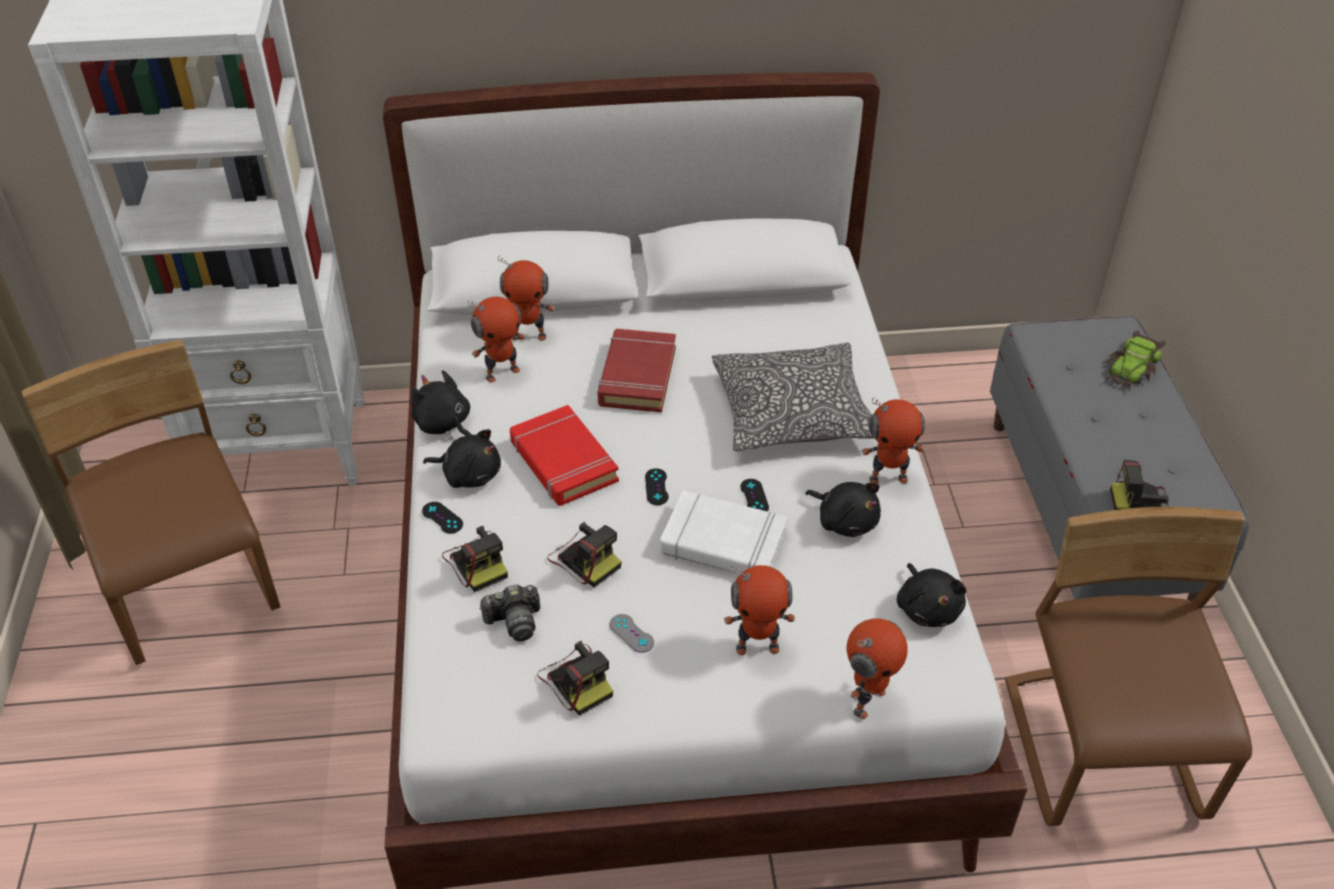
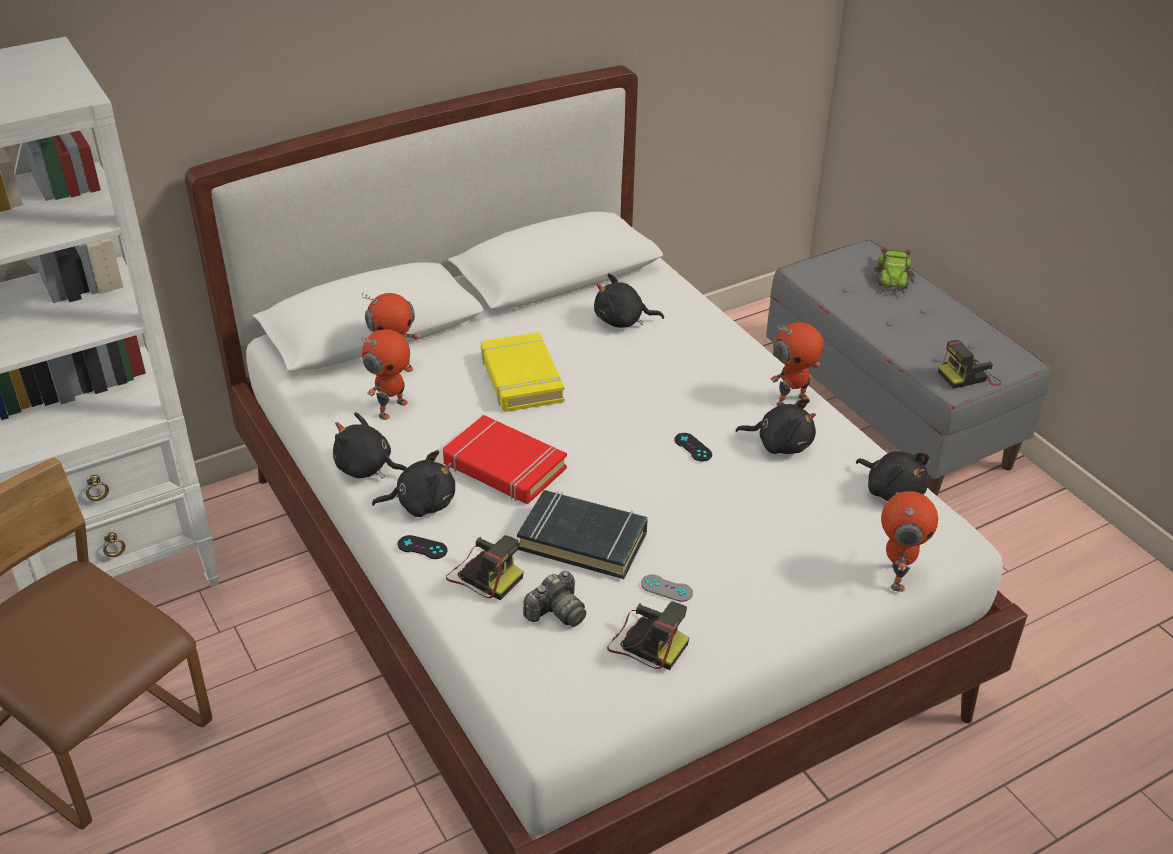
camera: 25 degrees left, 5 degrees down
camera [547,522,622,587] -> black book [517,490,648,579]
red book [597,329,676,413] -> yellow book [481,332,565,412]
black game controller [645,468,669,505] -> none
white book [660,491,788,574] -> none
pillow [712,343,873,451] -> none
toy robot [724,565,795,655] -> none
brown chair [1005,507,1252,826] -> none
none -> black plush toy [594,273,664,328]

